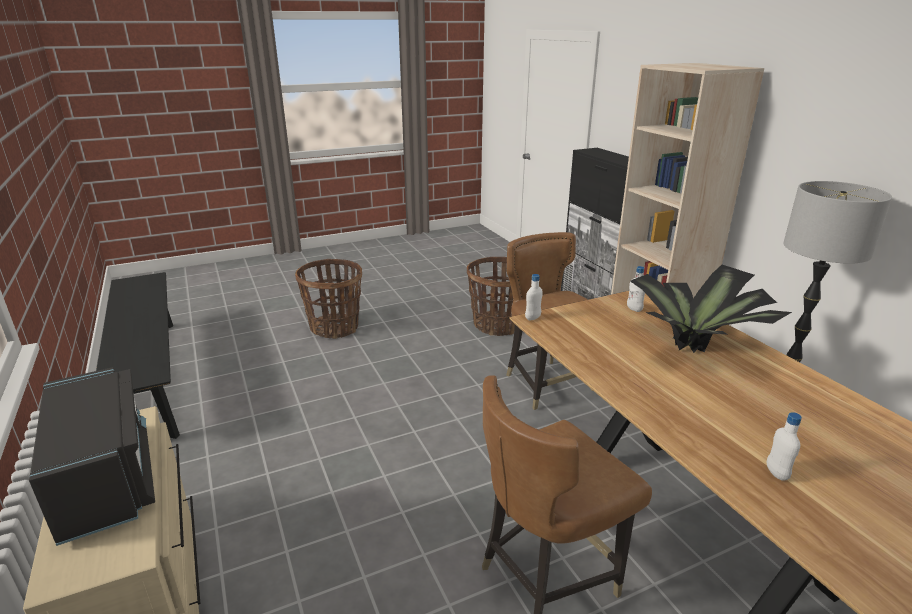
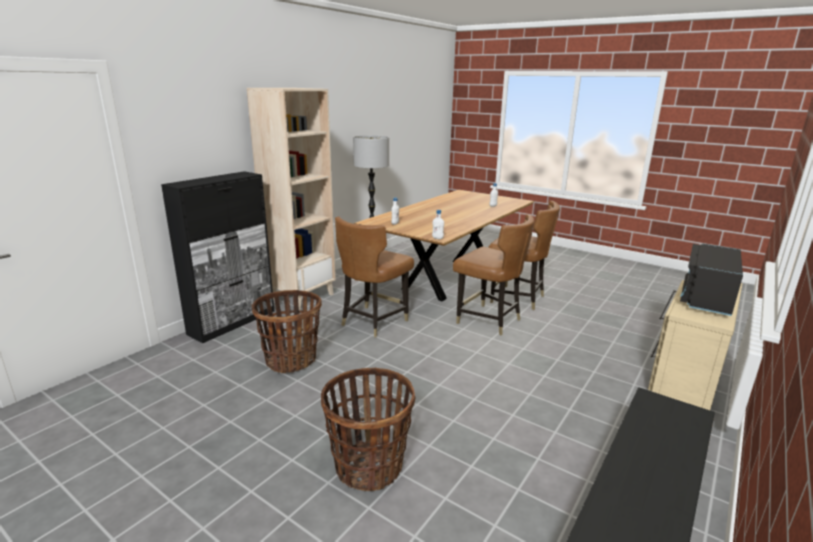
camera: 120 degrees left, 5 degrees down
potted plant [630,265,792,353] -> none
none -> brown chair [453,214,534,335]

